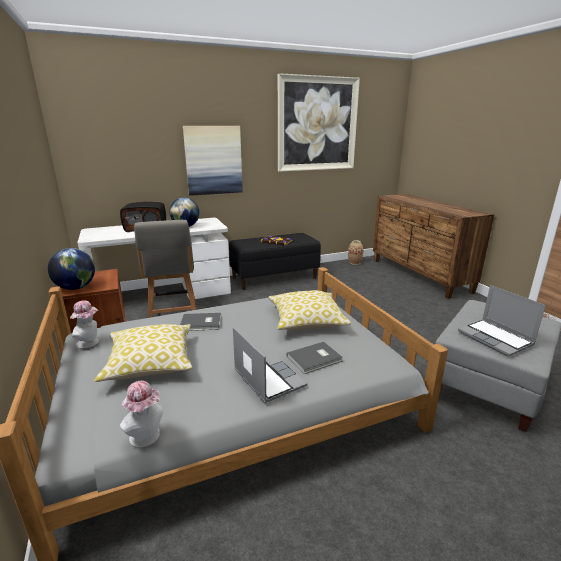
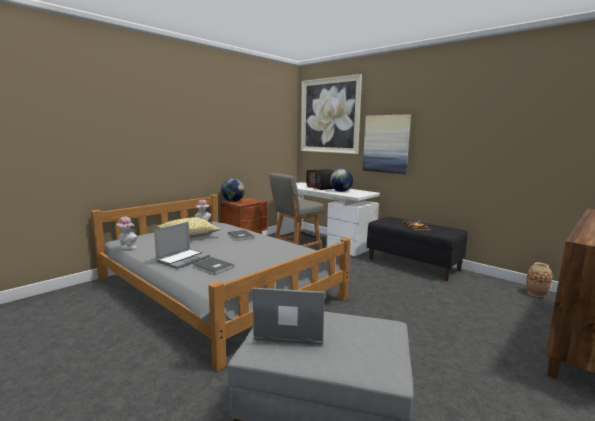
camera: 65 degrees right, 10 degrees down
pillow [268,291,351,330] -> none
picture [278,73,360,172] -> picture moved to [301,74,362,154]
laptop [458,285,546,356] -> laptop turned 60 degrees clockwise [253,288,325,345]

